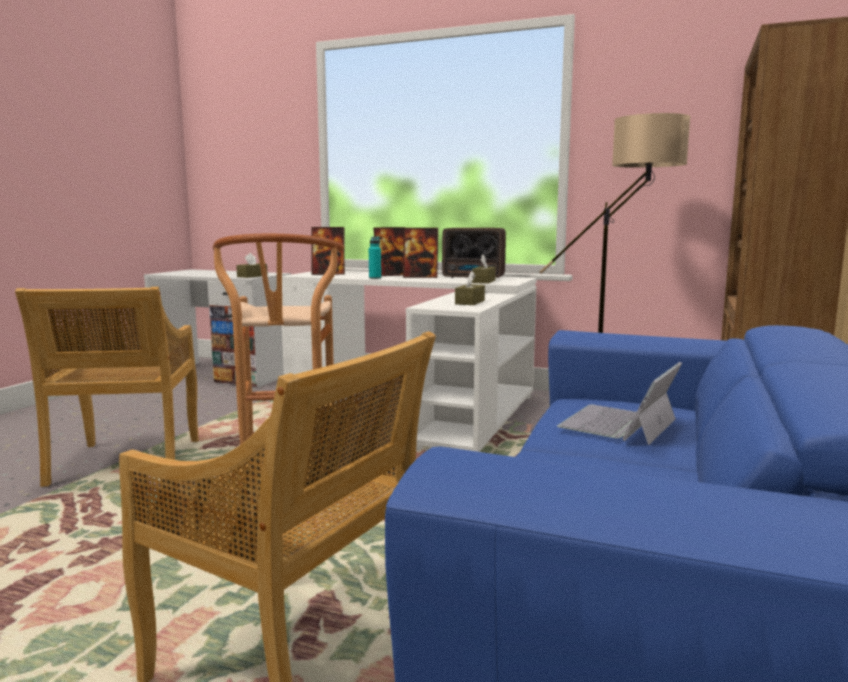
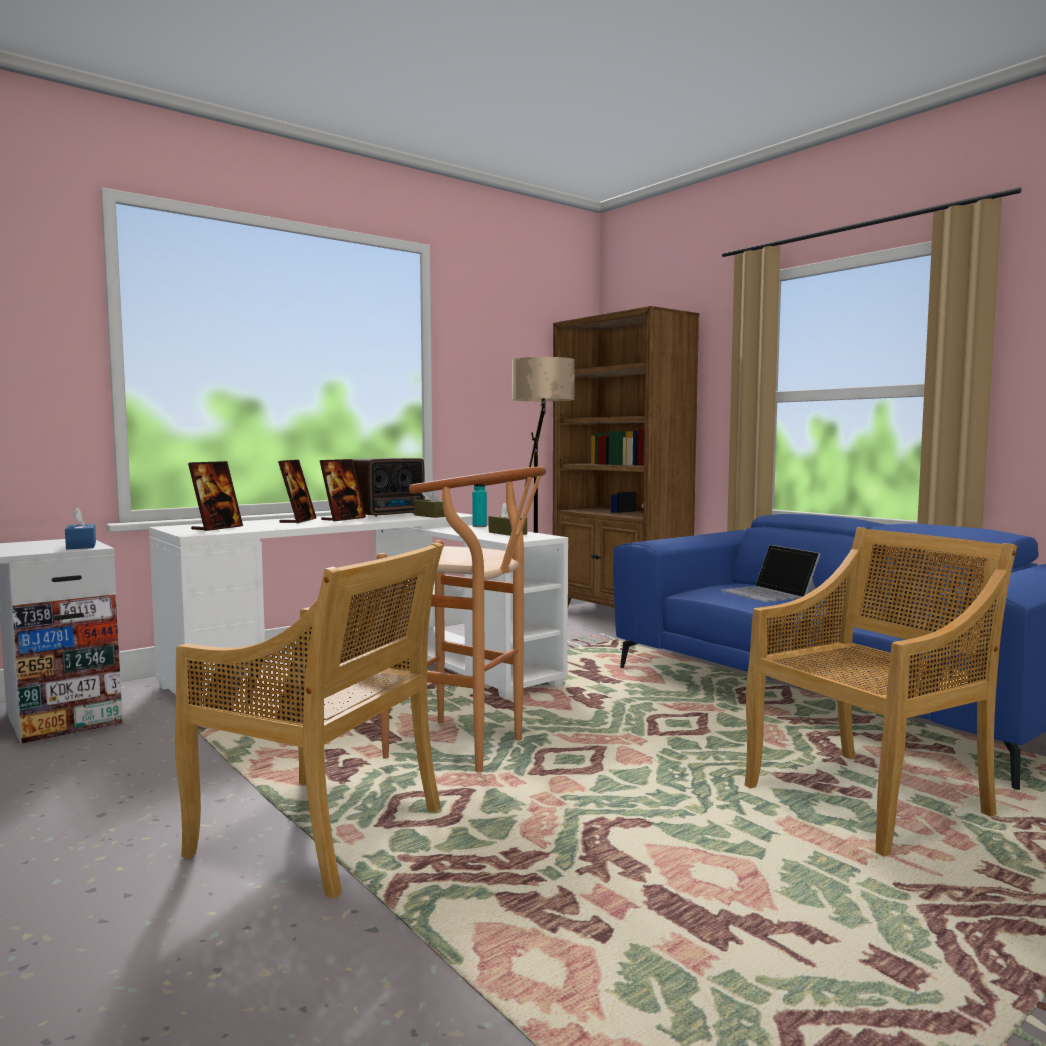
camera: 60 degrees left, 5 degrees down
brown tissue box [236,253,268,278] -> blue tissue box [65,508,96,549]
turquoise bottle [369,236,381,279] -> turquoise bottle moved to [472,484,487,527]

